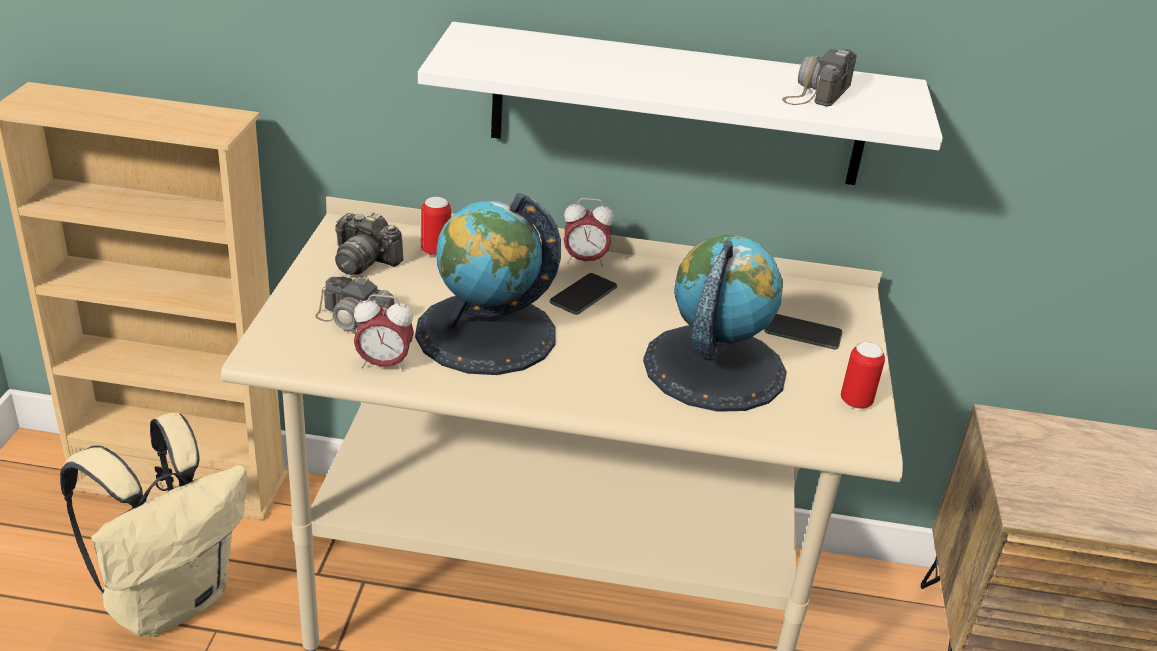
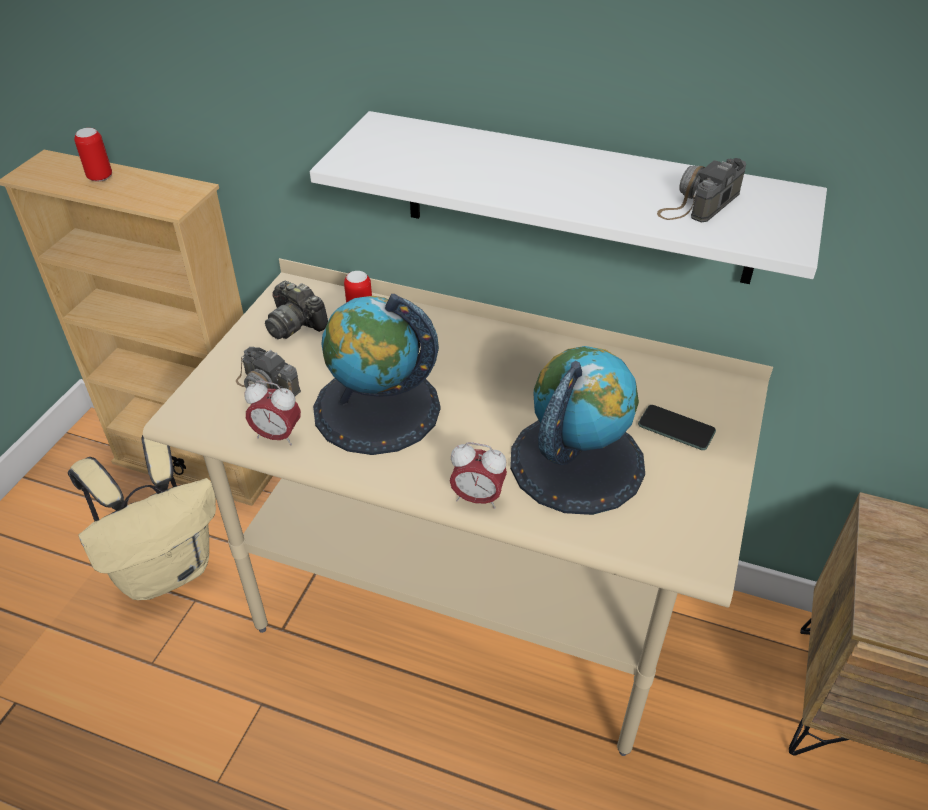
camera: 15 degrees right, 10 degrees up
phone [549,273,617,315] -> none
alarm clock [564,198,614,266] -> alarm clock moved to [450,442,507,509]
can [841,342,885,409] -> can moved to [74,128,112,182]

